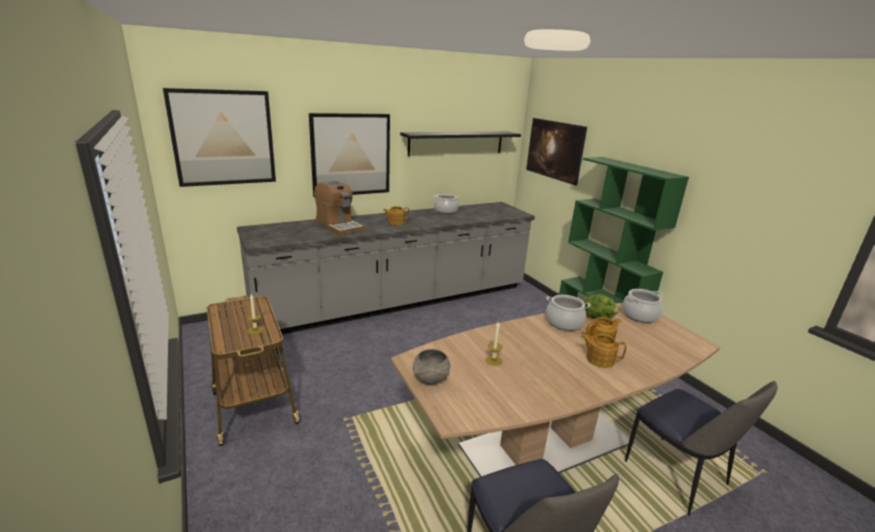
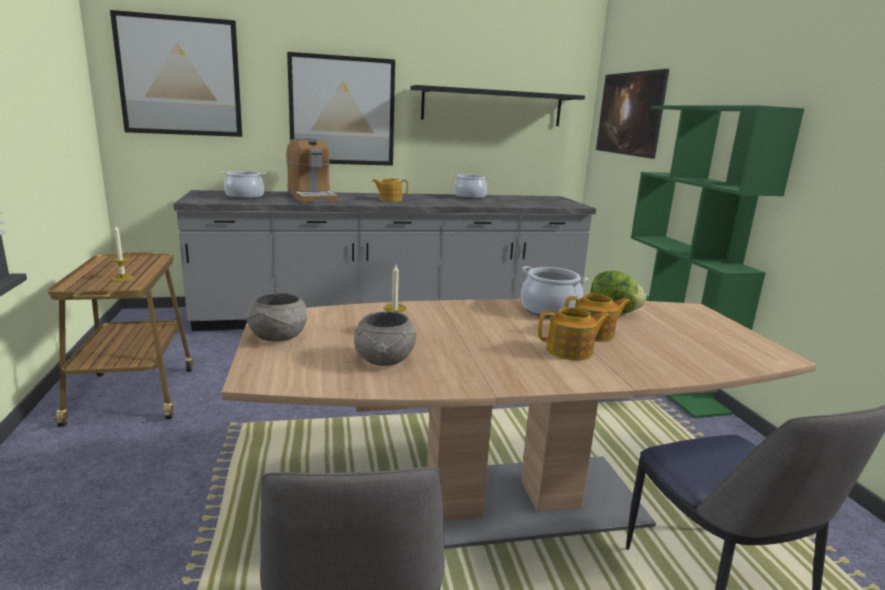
camera: 15 degrees right, 5 degrees down
teapot [581,334,627,368] -> teapot turned 135 degrees clockwise [538,307,611,361]
cooking pot [622,289,663,323] -> cooking pot moved to [221,171,266,199]
none -> grey bowl [354,311,417,366]

